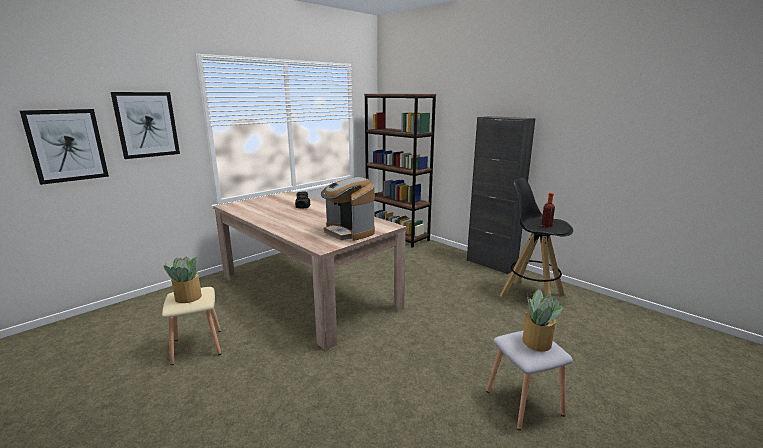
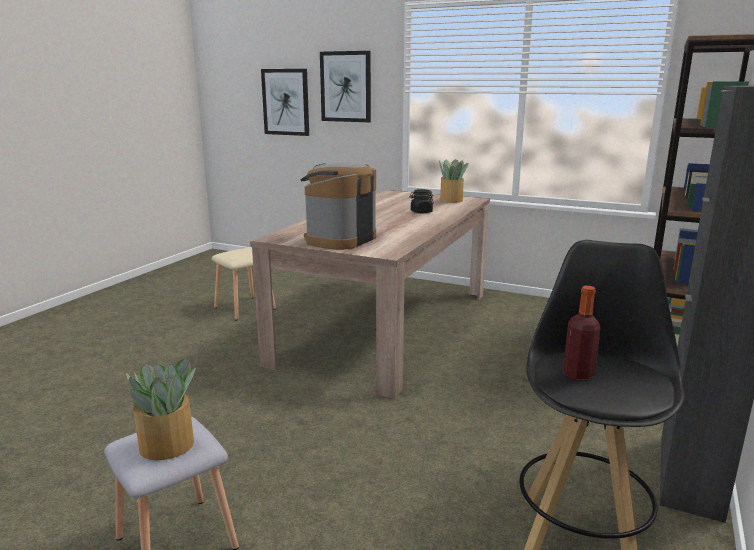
camera: 70 degrees right, 0 degrees up
potted plant [164,256,202,303] -> potted plant moved to [439,159,469,203]

